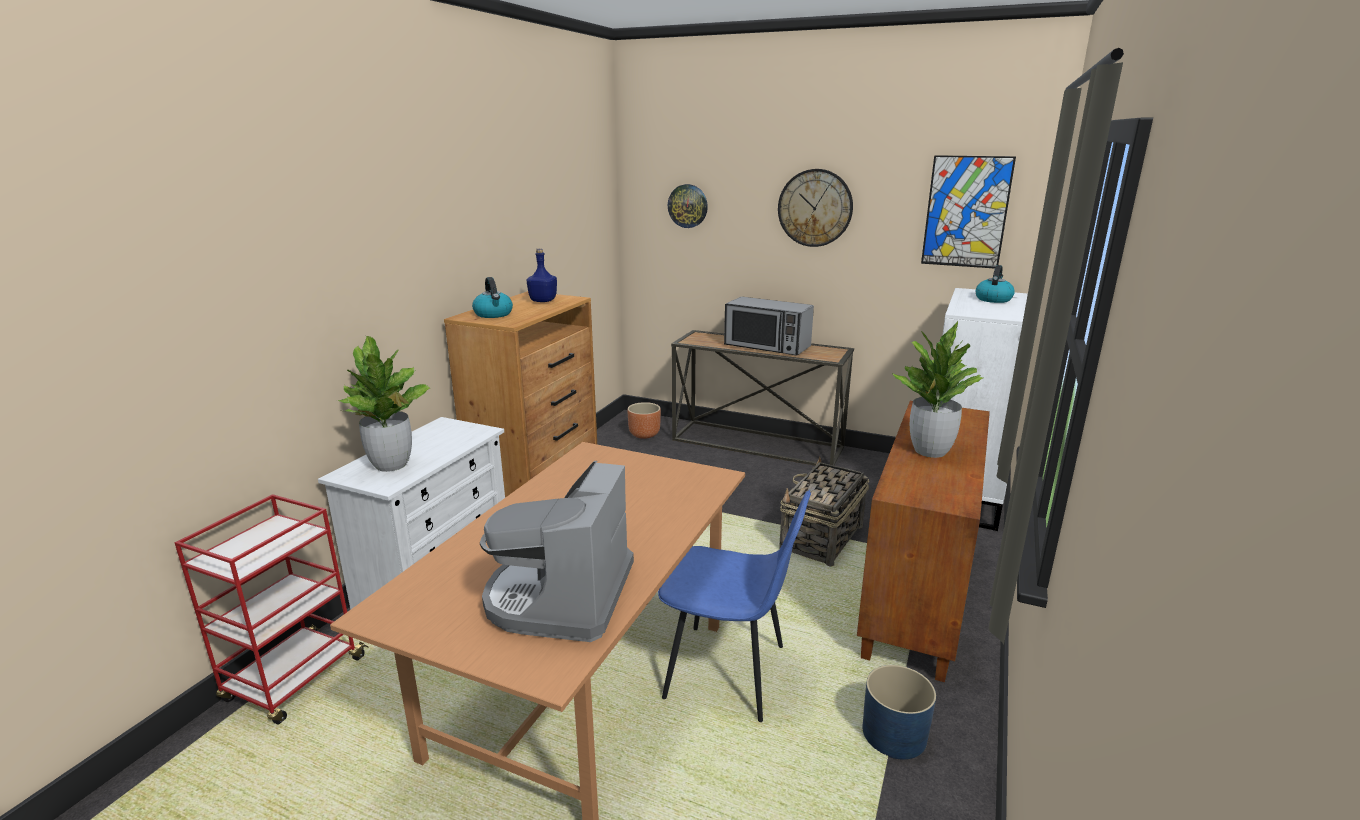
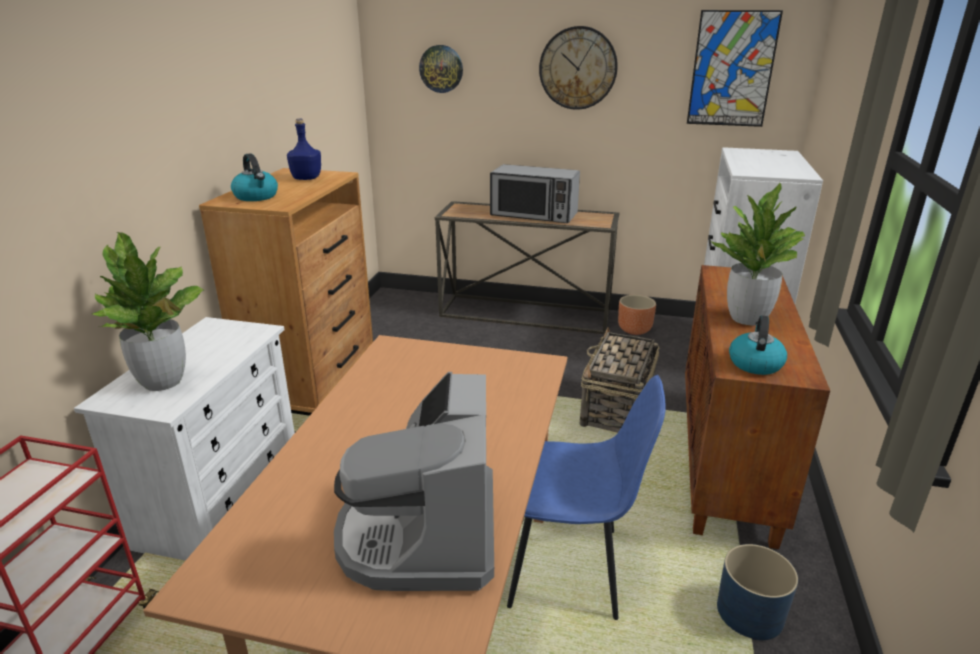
camera: 10 degrees left, 5 degrees up
brown planter [627,402,661,439] -> brown planter moved to [618,295,656,335]
kettle [976,265,1015,303] -> kettle moved to [729,315,787,375]

